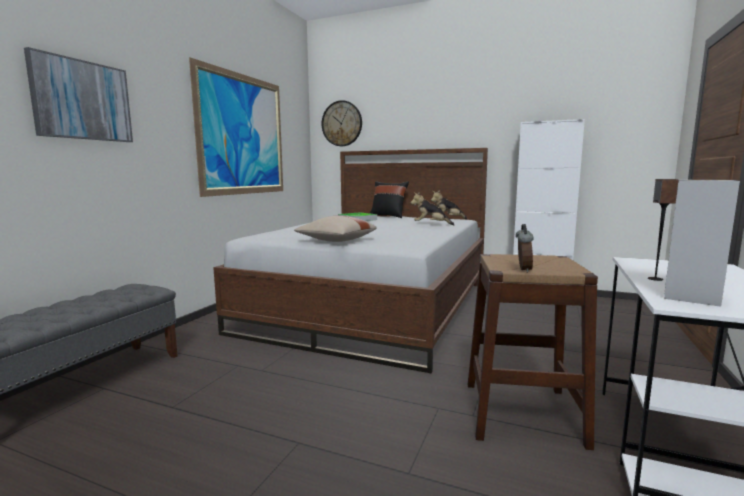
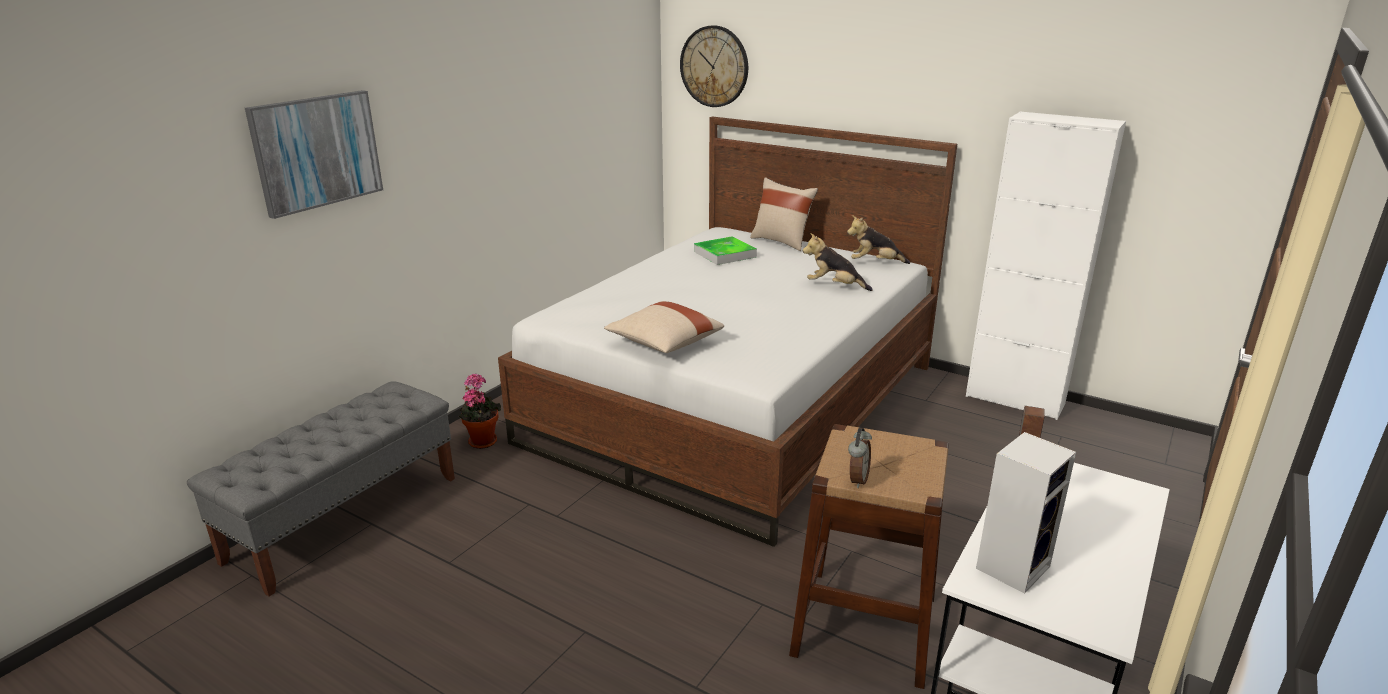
camera: 10 degrees right, 15 degrees up
picture [189,57,283,197] -> none
black pillow [370,181,409,218] -> beige pillow [750,177,818,251]
none -> potted plant [459,374,501,449]

